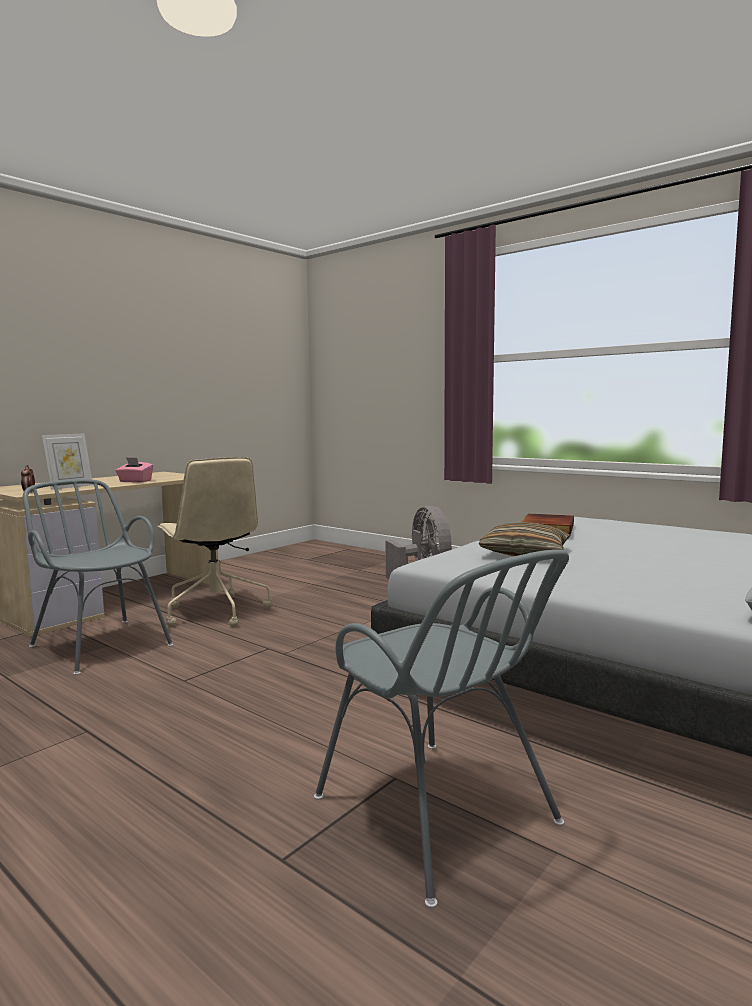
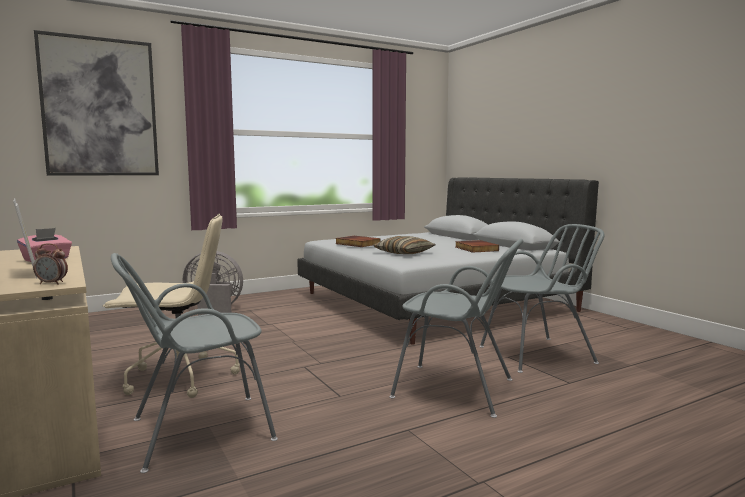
camera: 70 degrees left, 0 degrees up
none -> picture [34,30,159,176]
none -> grey chair [389,239,523,418]
none -> book [455,240,499,253]

